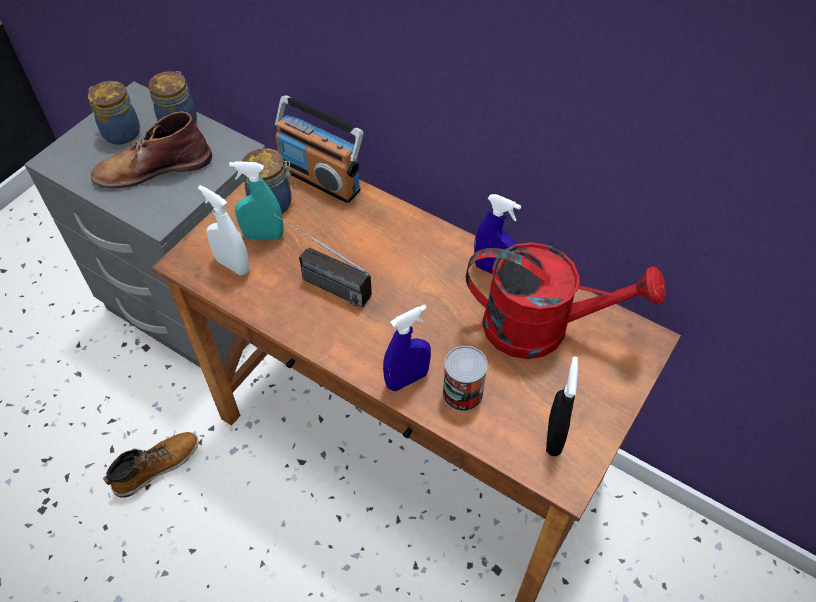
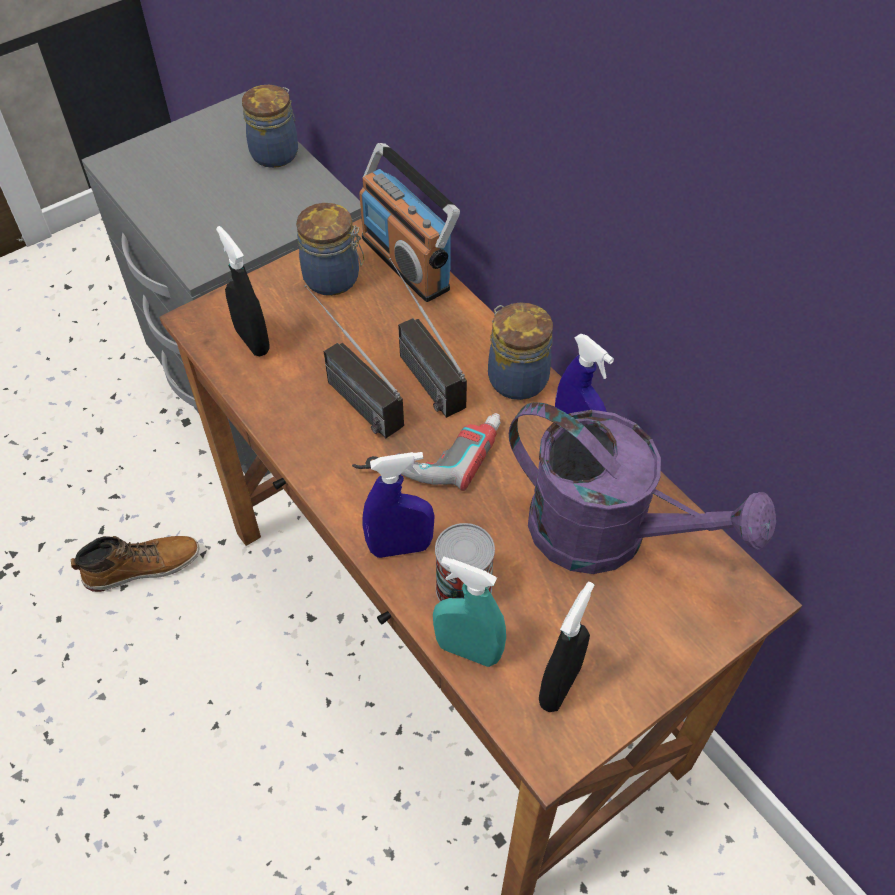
camera: 20 degrees right, 0 degrees up
jar [88,81,140,145] -> jar moved to [488,302,553,400]
brown boot [91,111,212,188] -> none
white spray bottle [198,185,249,275] -> black spray bottle [216,226,270,356]
turquoise spray bottle [229,161,284,240] -> turquoise spray bottle moved to [433,557,506,667]
red watering can [466,242,666,359] -> purple watering can [509,402,776,574]
none -> power drill [352,413,501,491]
none -> radio [389,258,467,418]

